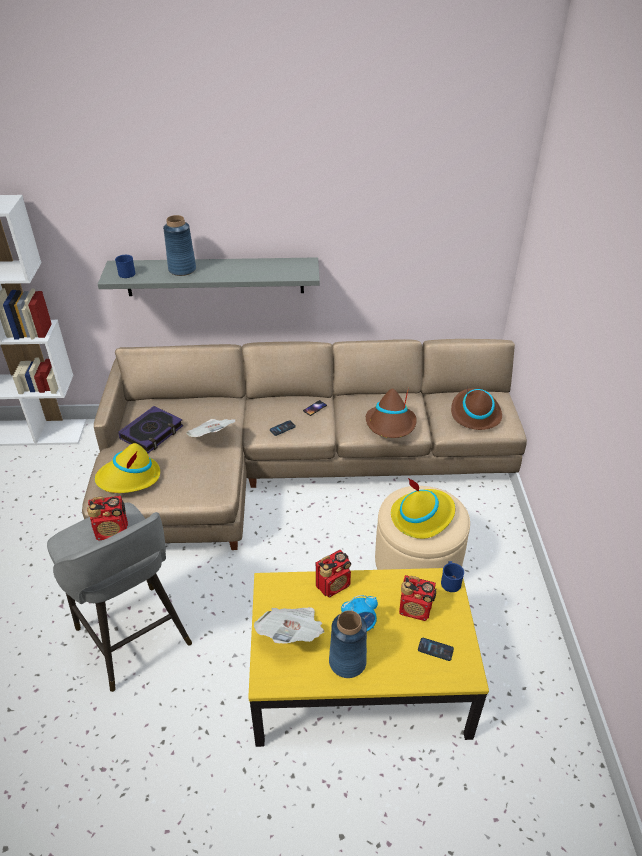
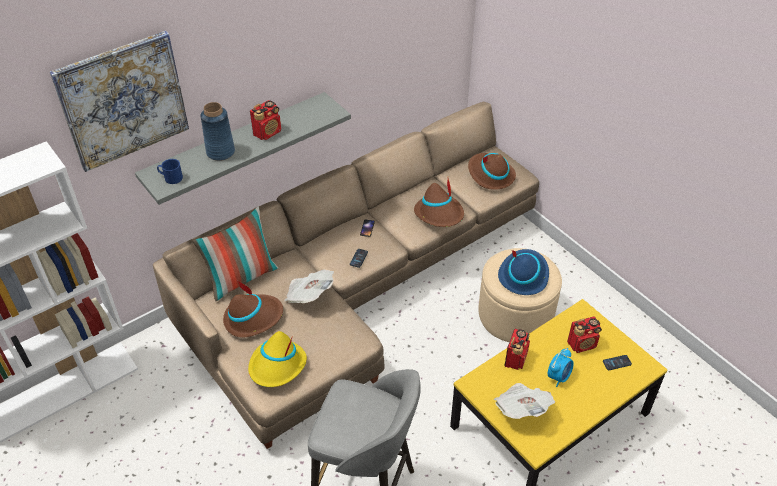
camera: 35 degrees left, 5 degrees up
radio [87,496,128,541] -> radio moved to [250,100,281,140]
book [118,406,183,453] -> brown hat [223,281,283,338]
blue vase [329,610,367,678] -> none
yellow hat [391,478,455,539] -> blue hat [498,249,549,295]
blue mug [441,561,464,592] -> none
none -> picture [50,31,189,172]
none -> pillow [192,207,278,301]

